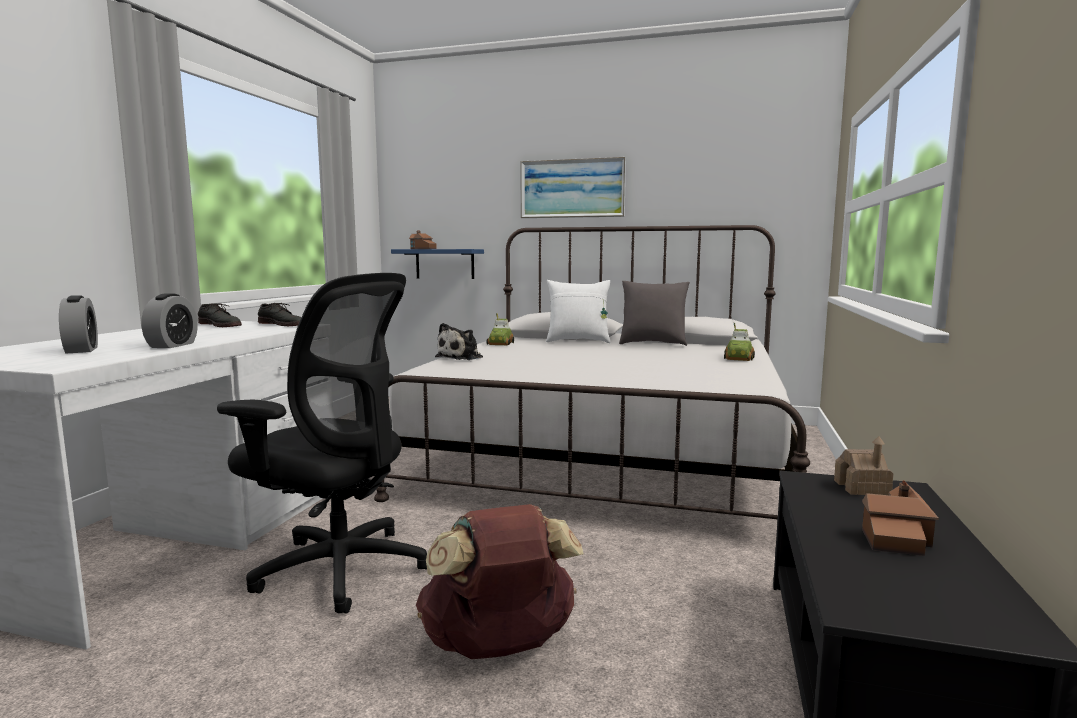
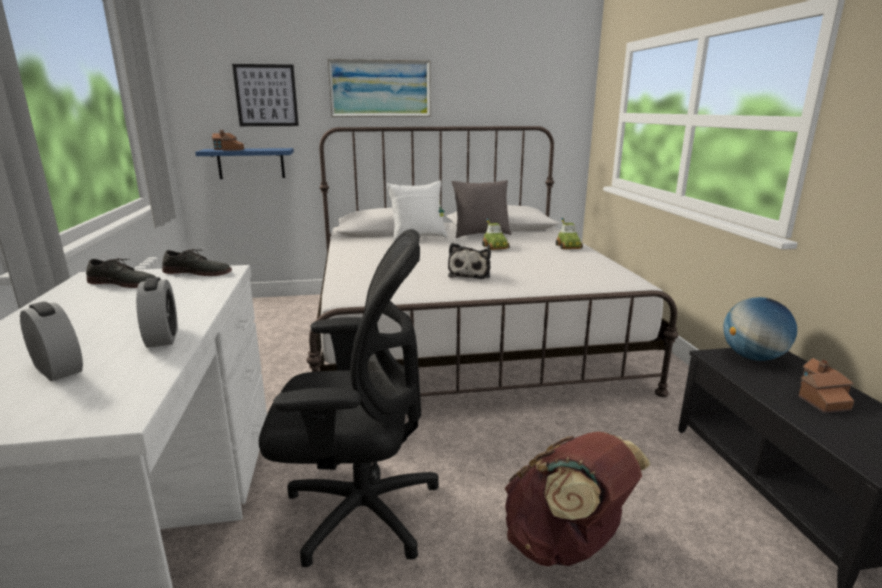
camera: 25 degrees left, 10 degrees up
plush toy [435,323,483,360] -> plush toy moved to [448,243,491,279]
toy car [487,313,514,345] -> toy car moved to [482,218,510,250]
toy house [834,436,893,495] -> globe [723,297,797,361]
none -> picture [232,64,299,126]

